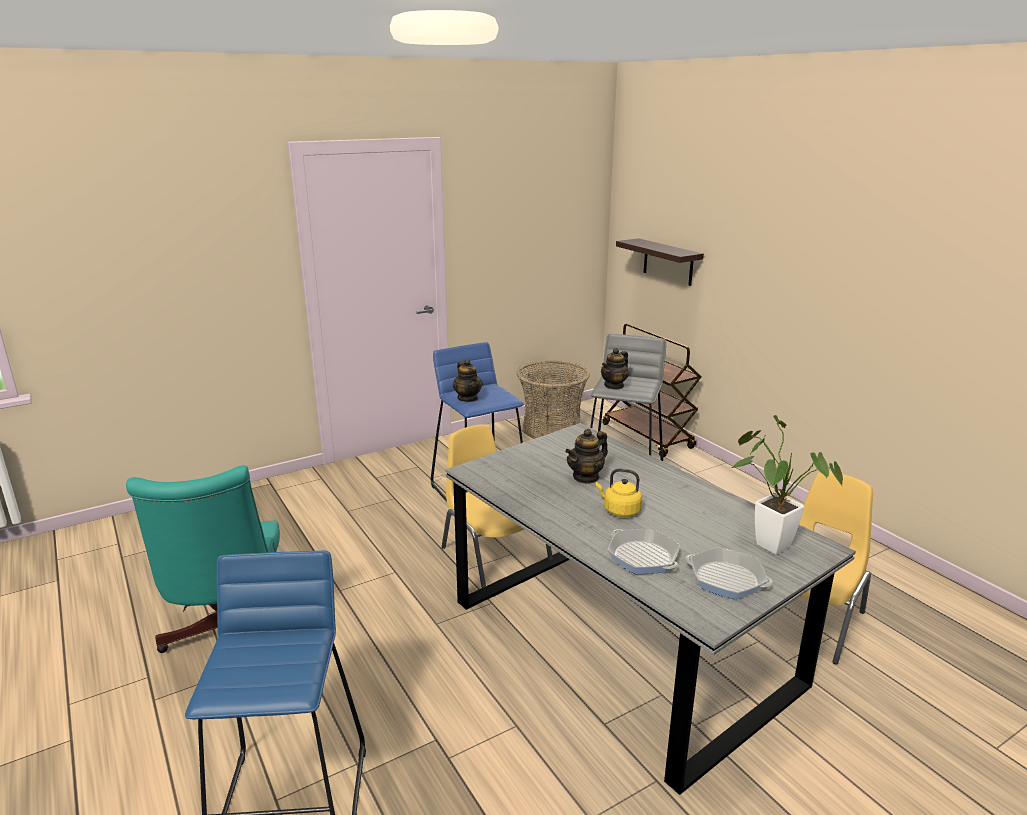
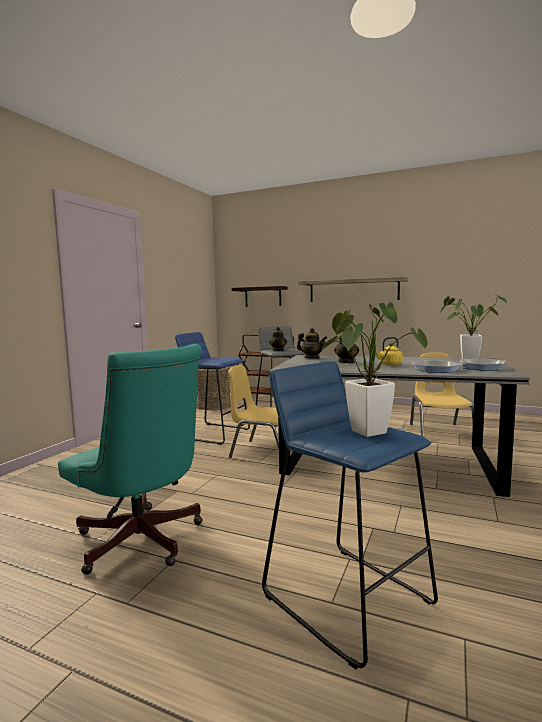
camera: 35 degrees left, 15 degrees down
teapot [453,359,483,402] -> teapot moved to [297,328,327,359]
none -> shelf [298,277,408,302]
none -> potted plant [322,302,428,437]

